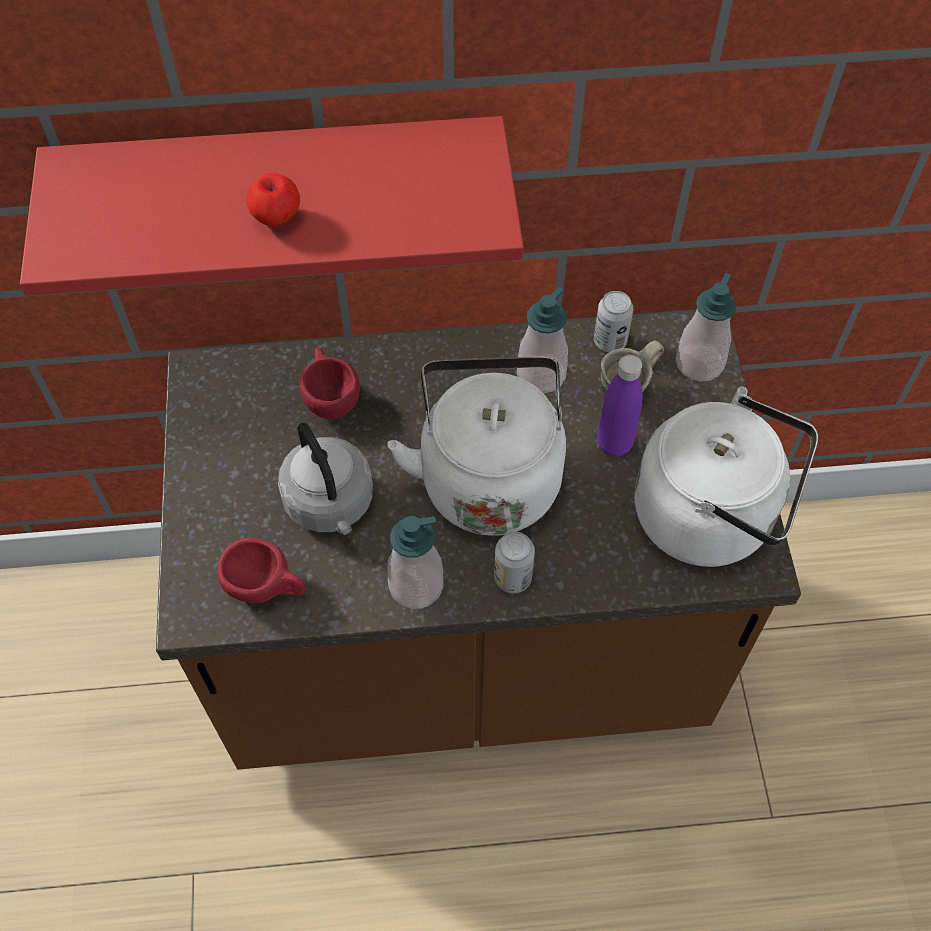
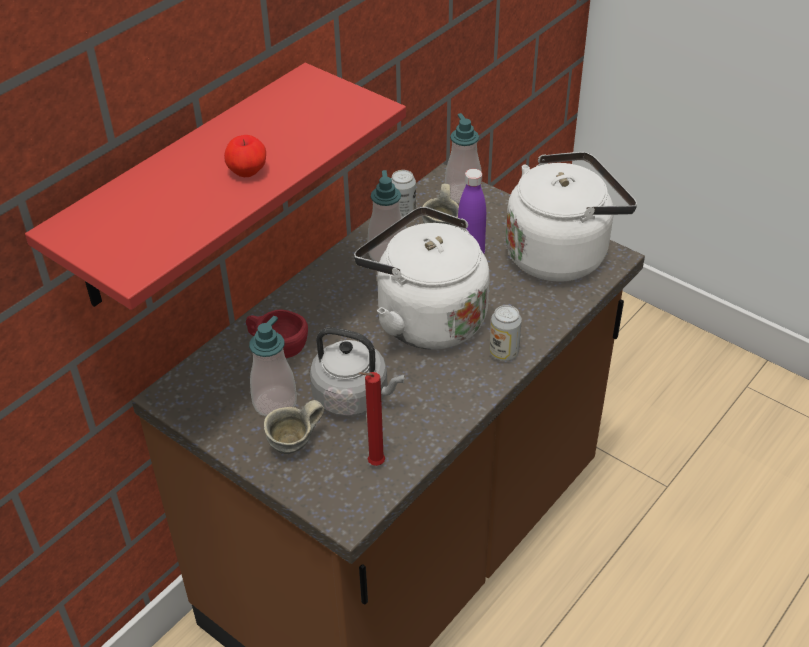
camera: 45 degrees left, 15 degrees down
red cup [217,538,306,603] -> red candle [359,372,385,466]
soap dispenser [388,516,444,609] -> soap dispenser moved to [249,316,297,416]
none -> grey mug [264,400,324,454]

